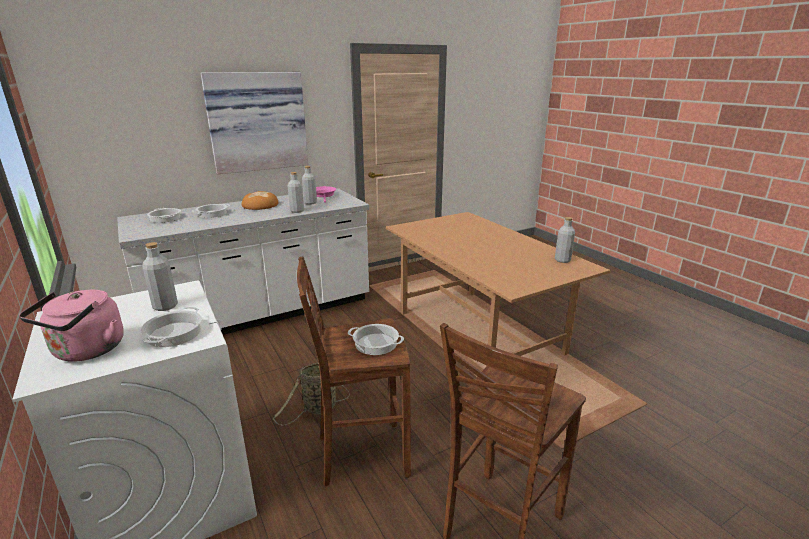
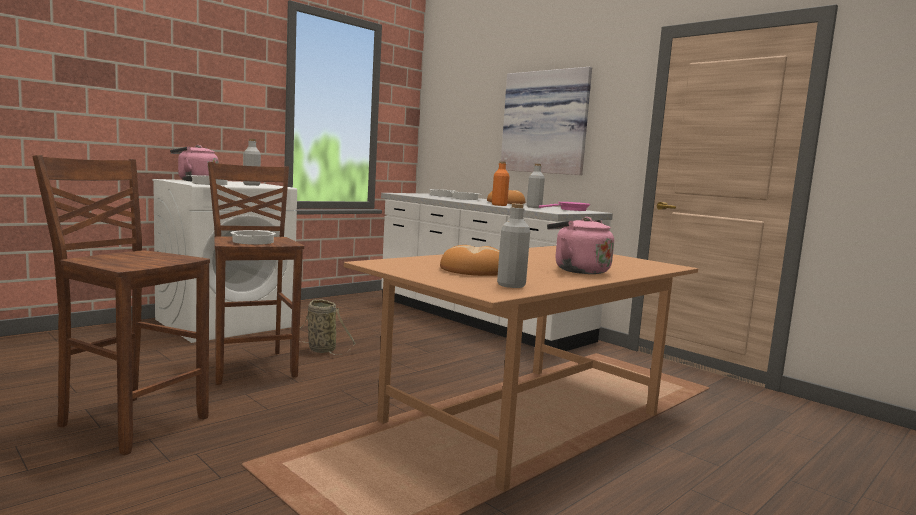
camera: 75 degrees right, 15 degrees down
grey bottle [288,172,304,213] -> orange bottle [492,161,510,206]
none -> bread [440,245,499,276]
none -> pink kettle [547,217,614,274]

